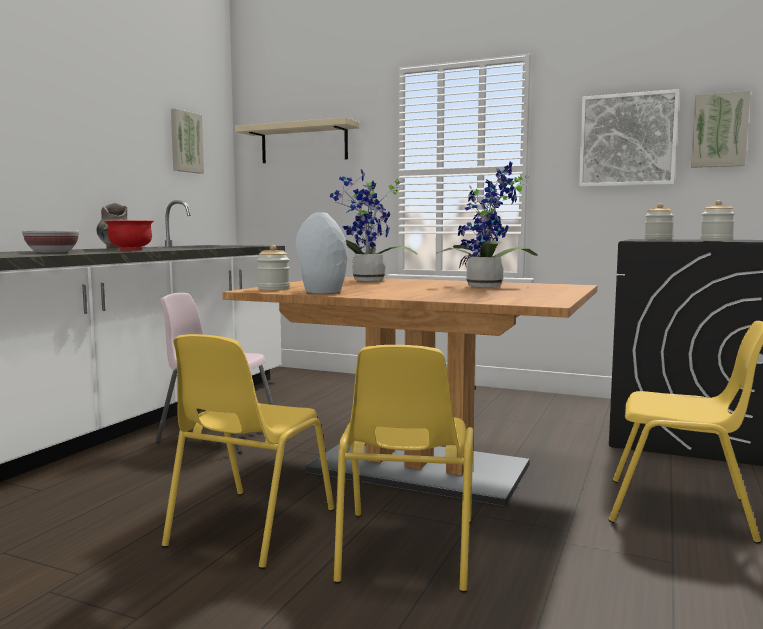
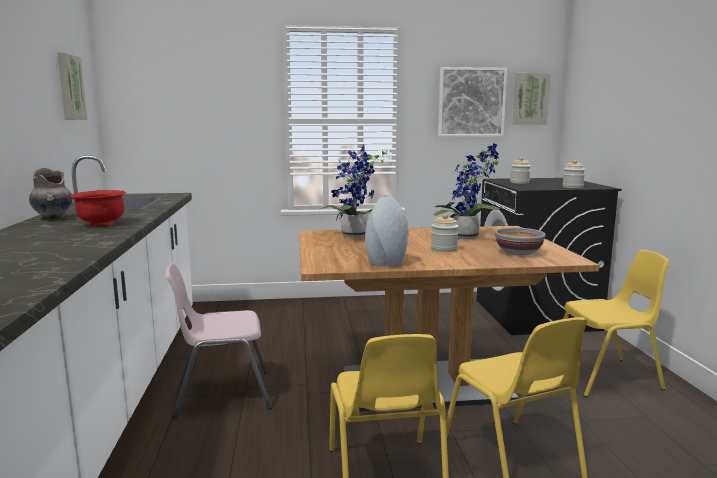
camera: 30 degrees left, 5 degrees up
bowl [22,230,79,253] -> bowl moved to [495,228,546,255]
beige shelf [235,117,360,163] -> none
jar [257,245,290,290] -> jar moved to [431,214,459,252]

